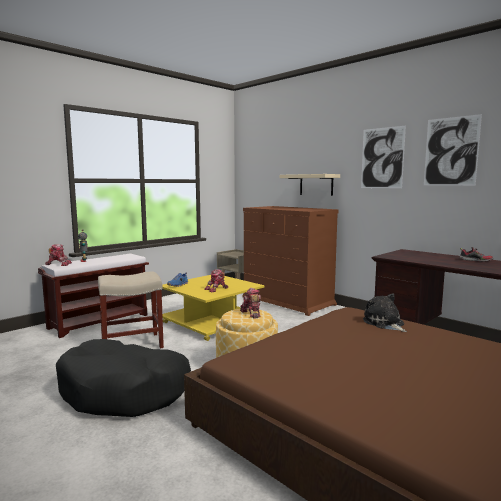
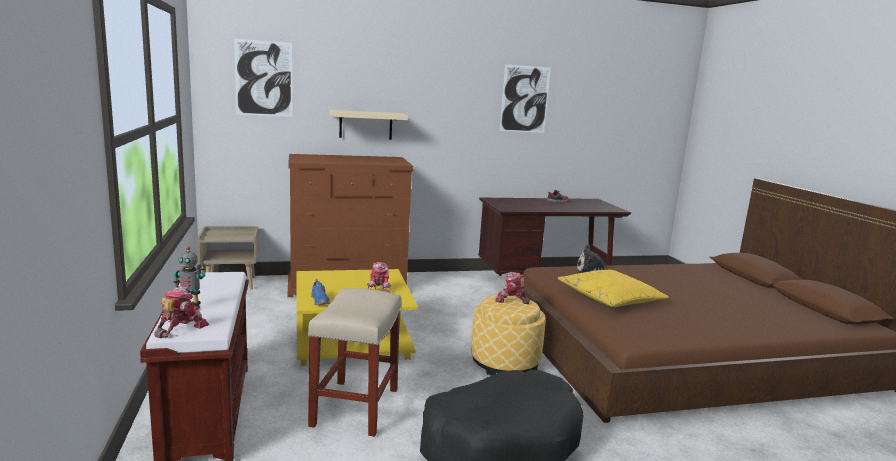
camera: 60 degrees left, 5 degrees up
picture [361,126,406,188] -> picture moved to [234,39,292,117]
none -> yellow pillow [558,270,669,307]

